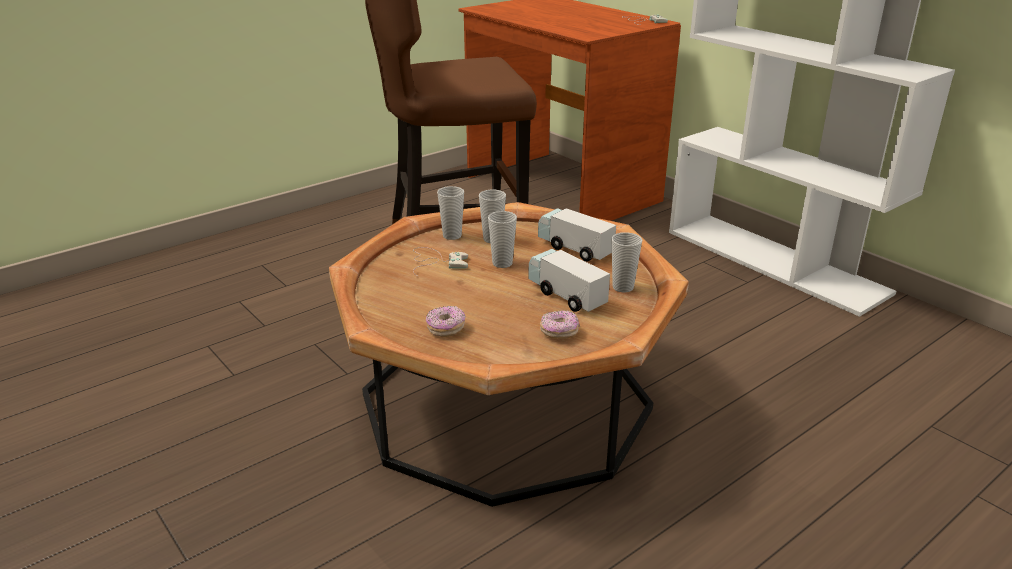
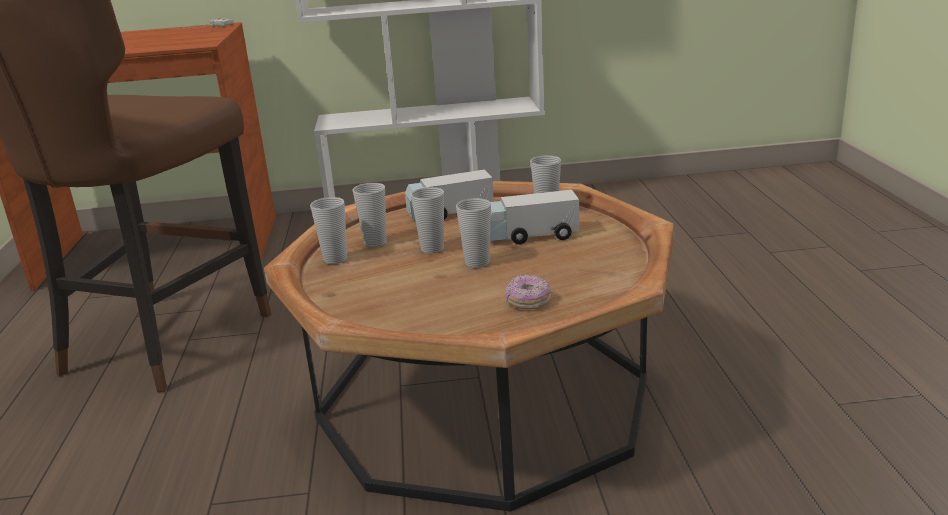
camera: 55 degrees left, 5 degrees down
white game controller [413,247,468,276] -> none
donut [540,311,580,339] -> none
none -> cup [456,198,491,268]

